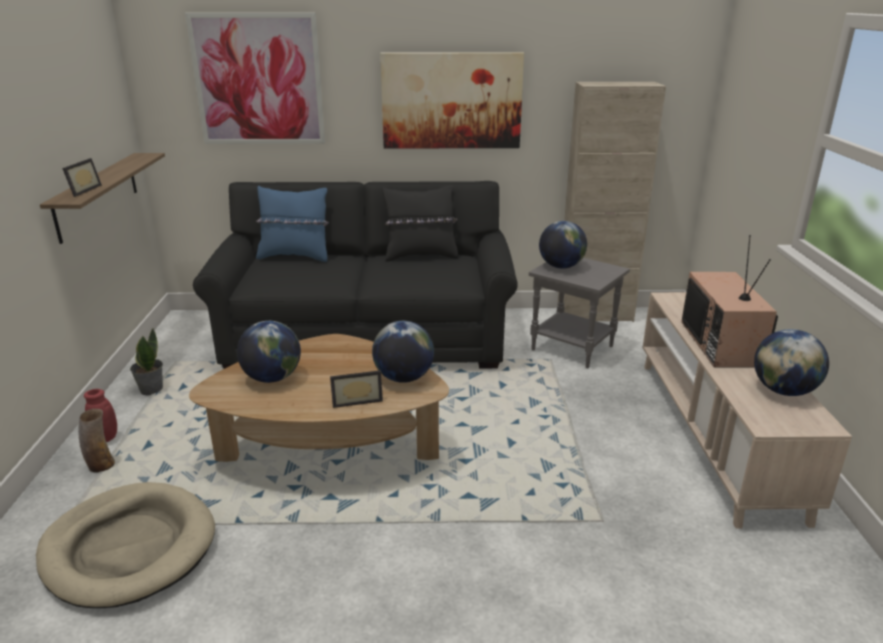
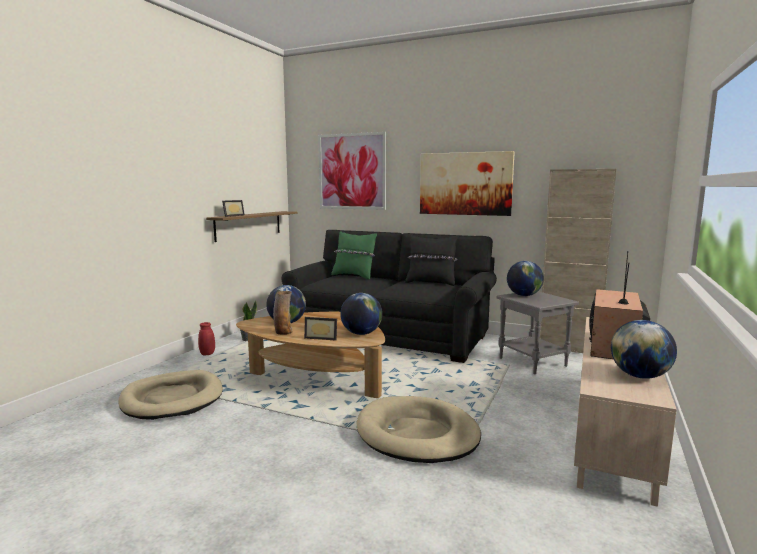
camera: 25 degrees right, 15 degrees down
vase [78,409,115,472] -> vase moved to [273,291,293,335]
blue pillow [256,186,329,262] -> green pillow [331,231,377,280]
none -> beige dog bed [357,396,481,463]

